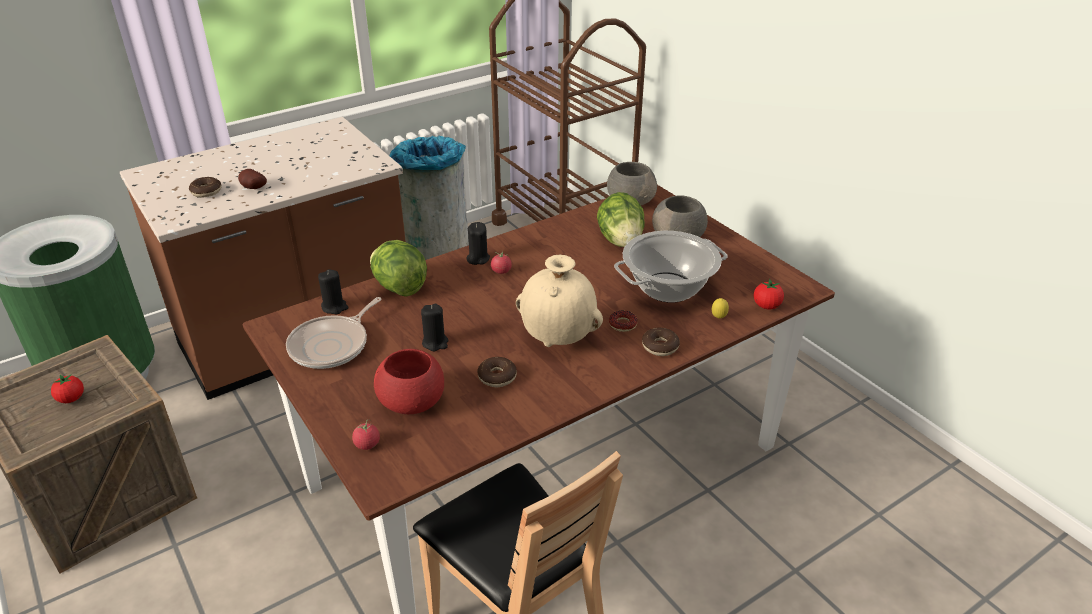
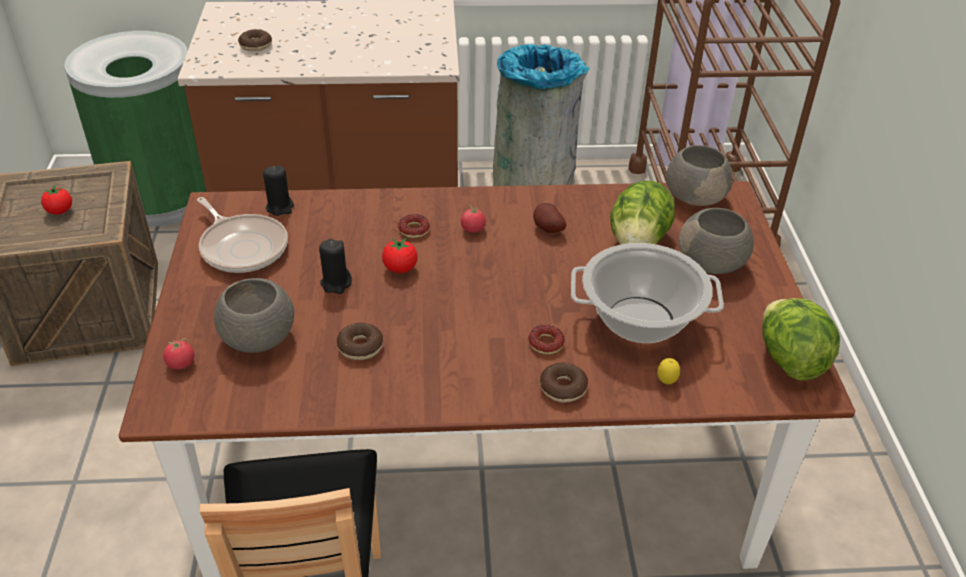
camera: 30 degrees right, 5 degrees up
potato [238,169,267,189] -> potato moved to [533,203,566,233]
frying pan [286,297,381,369] -> frying pan turned 105 degrees counterclockwise [197,197,288,273]
lettuce [370,240,427,297] -> lettuce moved to [762,298,840,381]
red bowl [374,349,444,414] -> grey bowl [214,278,294,353]
black candle [467,222,490,265] -> none
beige vase [516,255,603,347] -> none
tomato [753,279,784,309] -> tomato moved to [382,238,418,273]
none -> donut [398,214,430,238]

